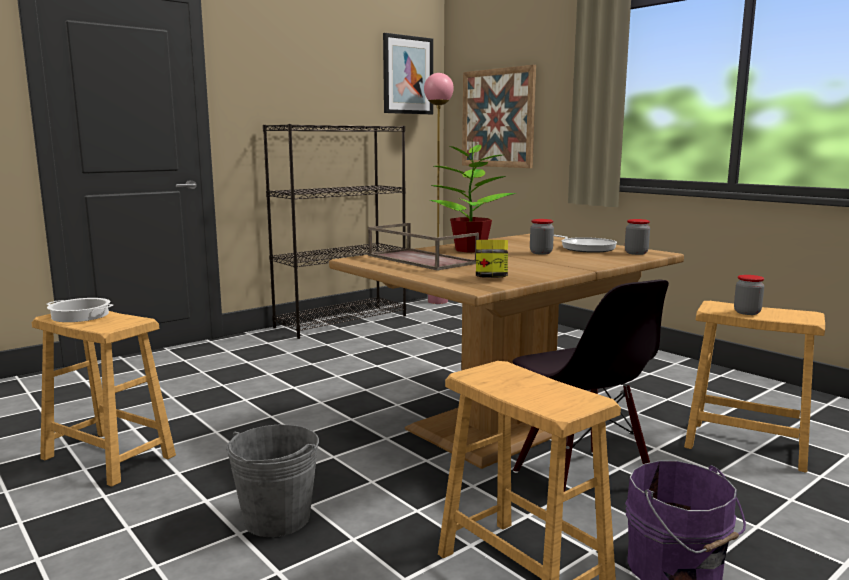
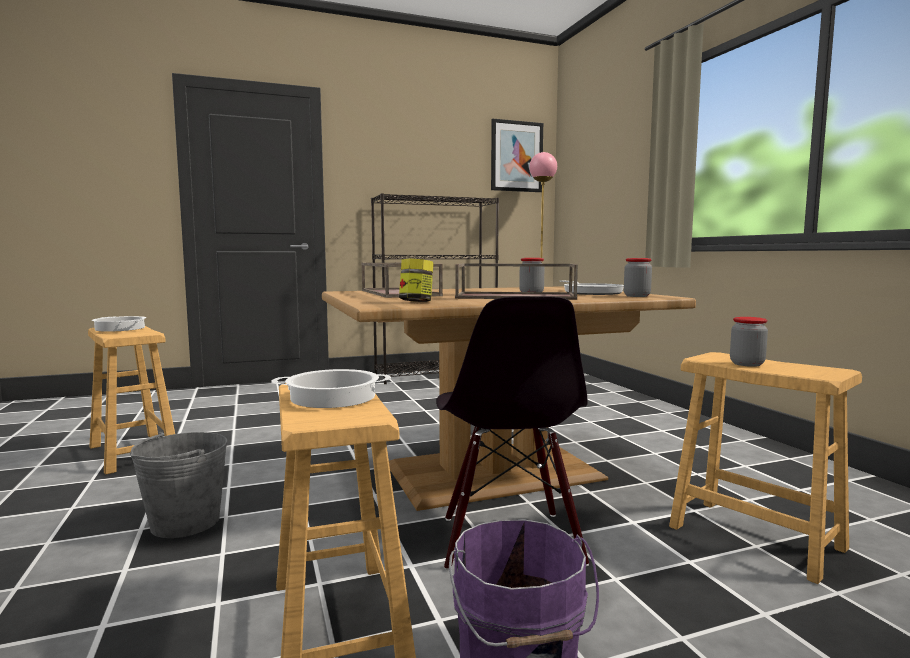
camera: 20 degrees right, 5 degrees down
potted plant [430,141,516,253] -> none
picture [462,65,536,168] -> none
none -> cooking pot [271,369,391,408]
none -> brown tray [455,264,578,300]

